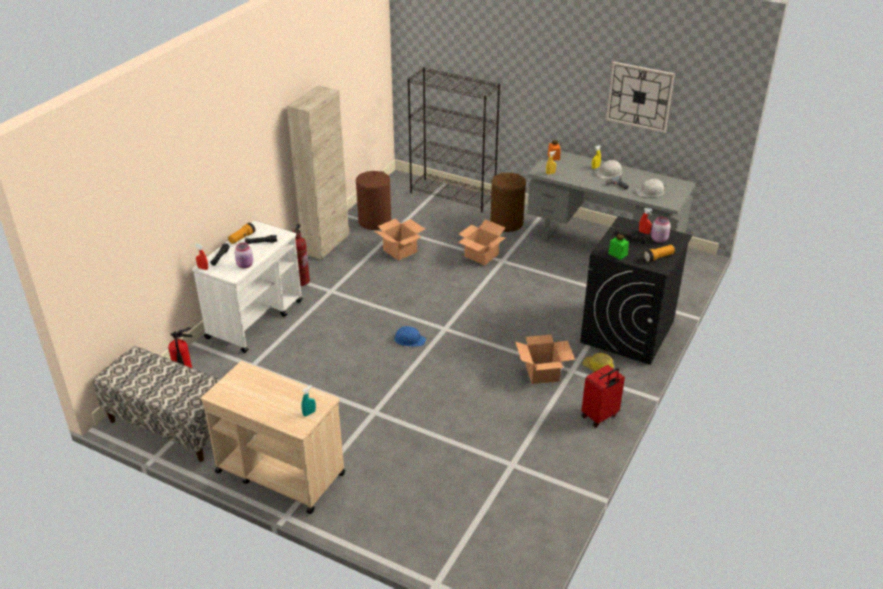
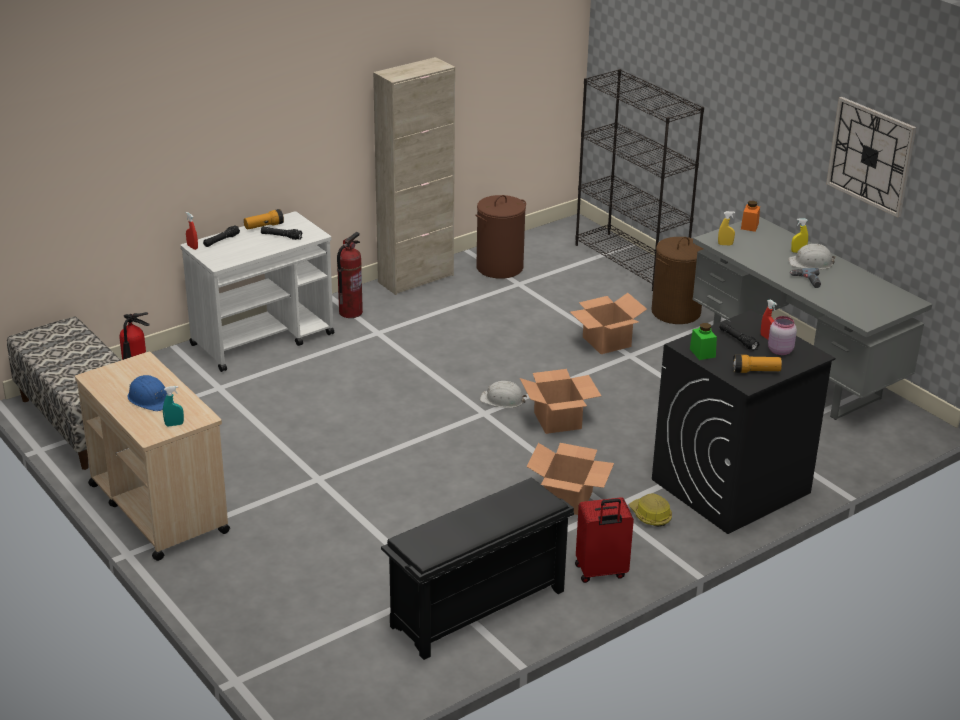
camera: 25 degrees right, 5 degrees down
pink jar [234,243,253,268] -> none
cardboard box [374,219,425,261] -> cardboard box moved to [520,369,601,434]
blue hard hat [393,326,426,346] -> blue hard hat moved to [128,375,174,411]
white hard hat [635,179,665,197] -> white hard hat moved to [480,381,527,408]
none -> black shoe rack [381,478,574,660]

